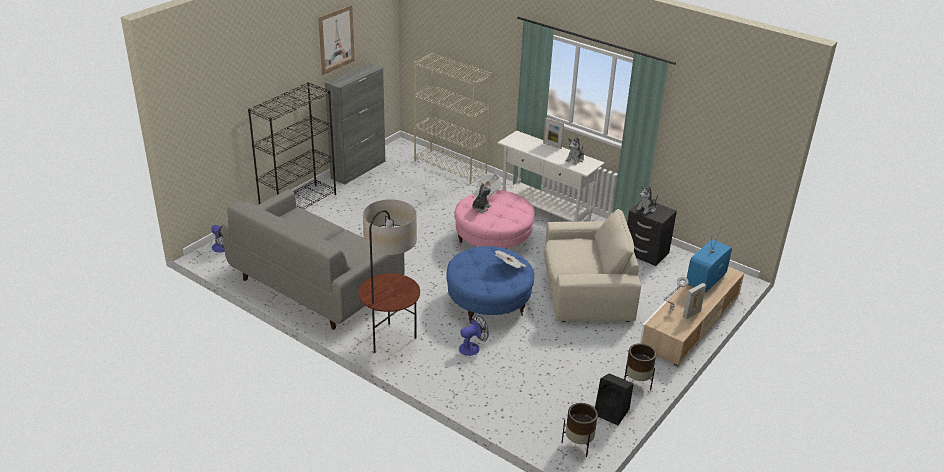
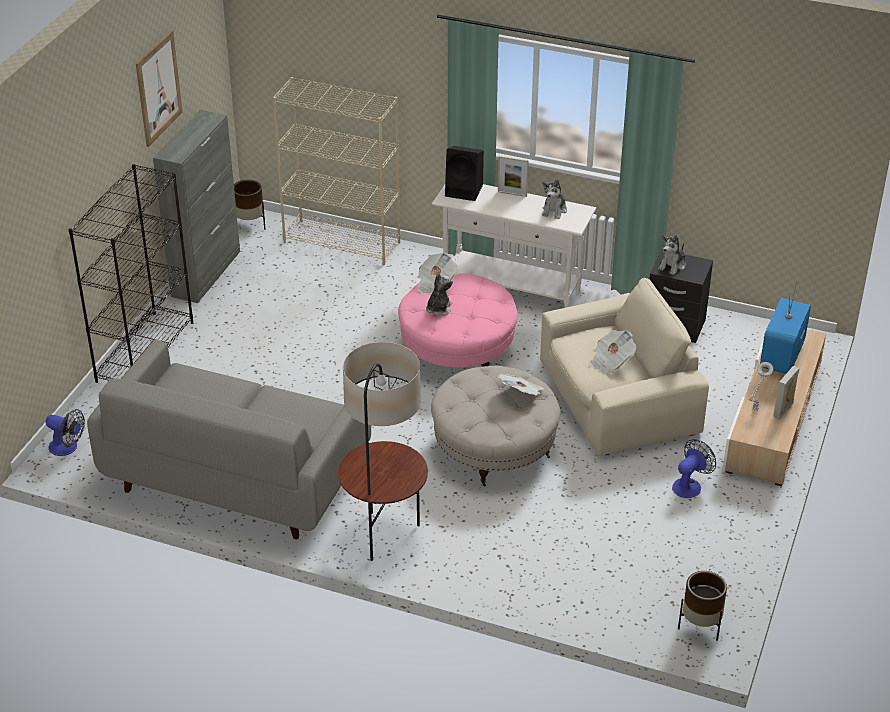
camera: 15 degrees left, 5 degrees up
blue ottoman [446,246,534,324] -> beige ottoman [431,366,561,487]
fan [459,314,489,356] -> fan moved to [672,439,716,498]
black speaker [595,373,634,425] -> black speaker moved to [445,146,484,201]
brown planter [624,343,656,391] -> brown planter moved to [234,180,265,230]
none -> newspaper [589,330,636,373]

